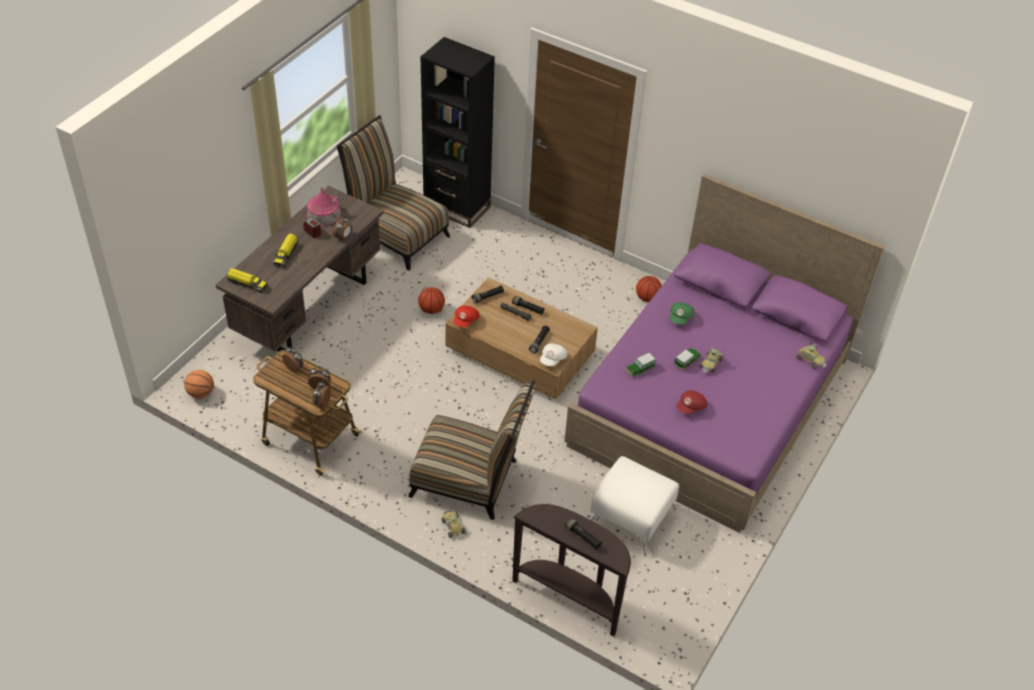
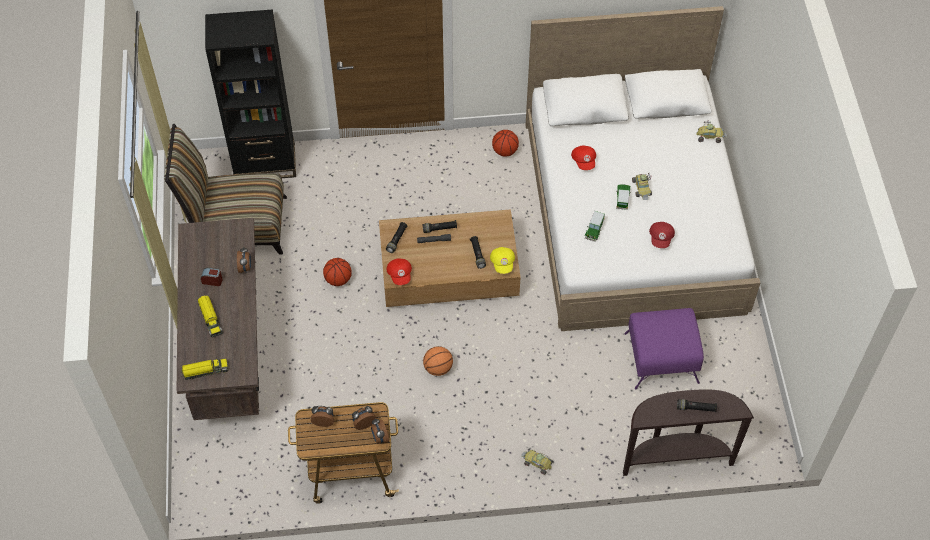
camera: 35 degrees left, 10 degrees up
basketball [184,370,214,399] -> basketball moved to [423,346,453,376]
toy house [307,187,341,226] -> none
chair [408,380,536,520] -> none
white cap [540,343,567,366] -> yellow cap [490,247,515,274]
purple bed [564,174,885,533] -> white bed [526,6,760,331]
white ottoman [590,456,679,557] -> purple ottoman [624,308,704,389]
green cap [669,302,695,325] -> red cap [571,146,596,170]

